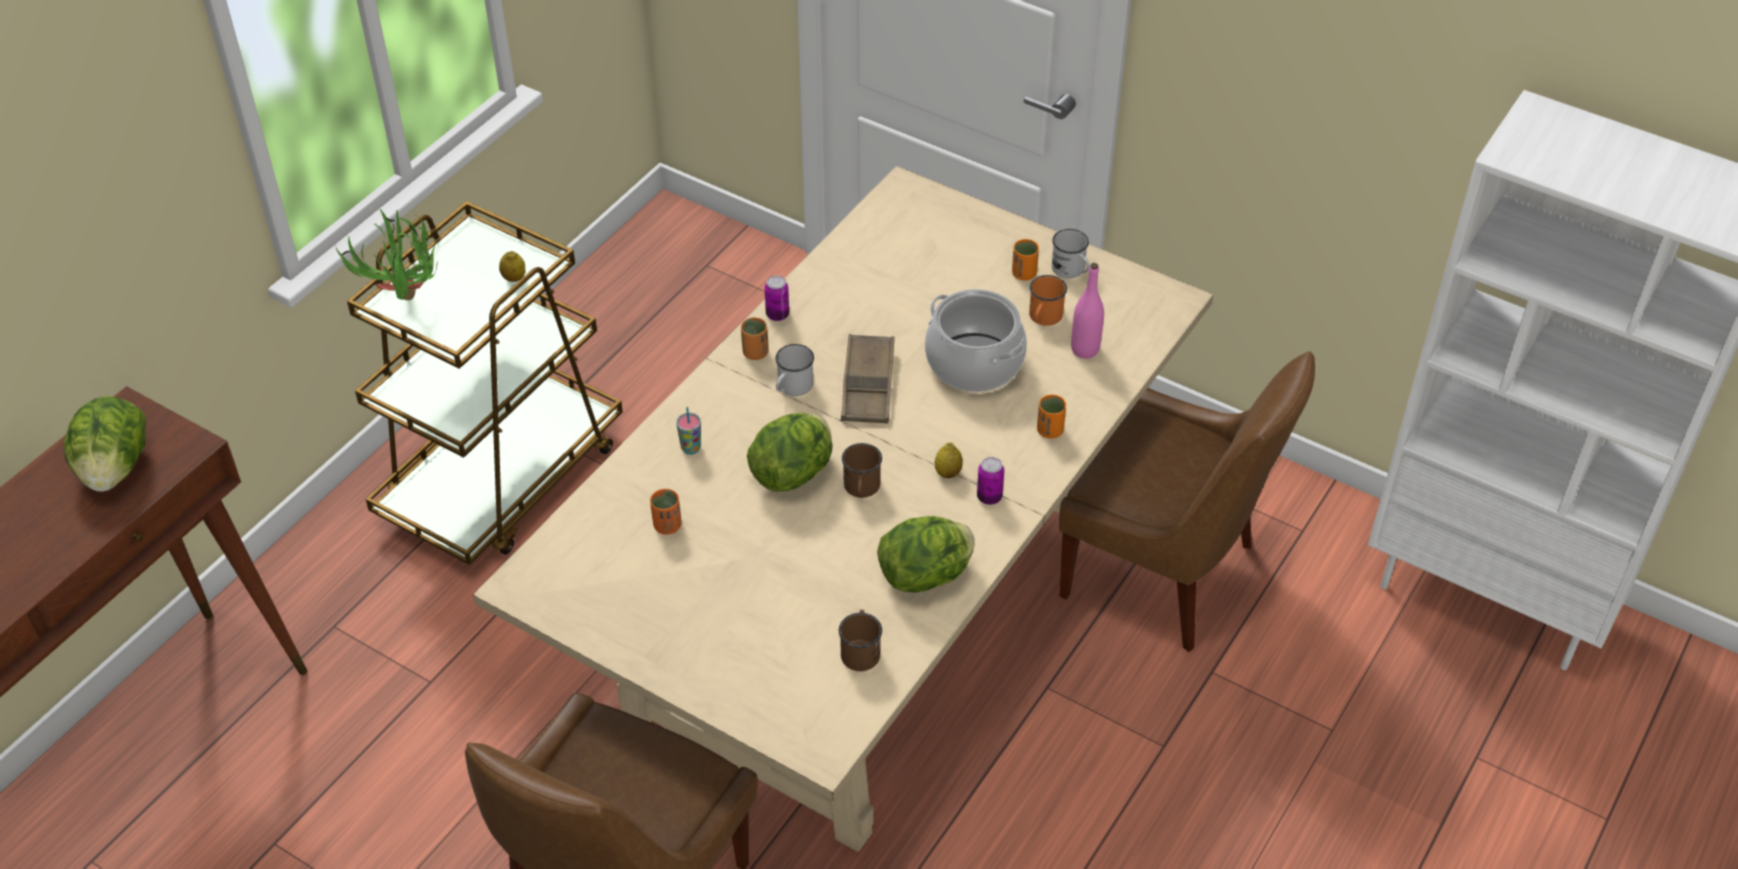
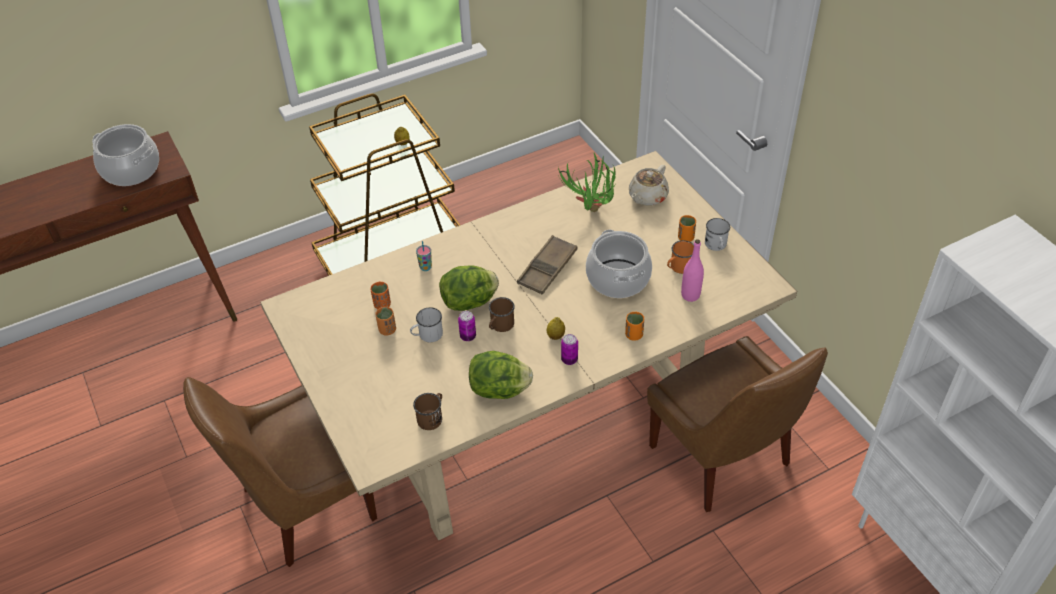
camera: 30 degrees right, 0 degrees up
lettuce [64,396,146,492] -> cooking pot [92,124,159,186]
potted plant [336,209,441,300] -> potted plant moved to [558,153,616,212]
orange cup [741,317,769,360] -> orange cup moved to [375,307,396,336]
can [764,276,789,321] -> can moved to [458,311,476,341]
white mug [775,344,814,396] -> white mug moved to [410,307,443,342]
none -> beige teapot [629,165,669,206]

